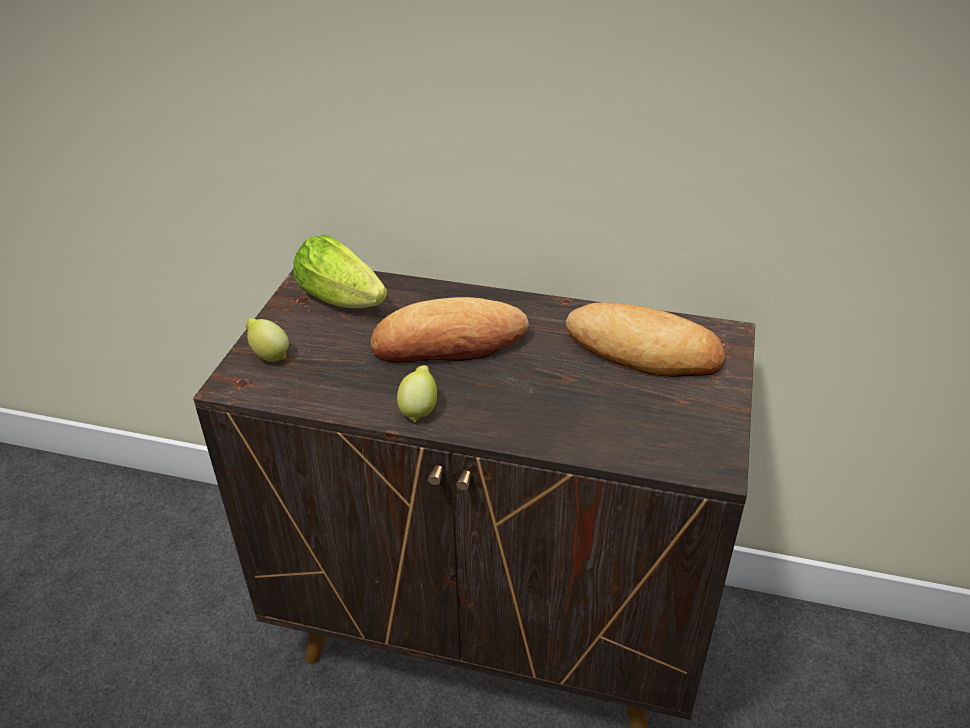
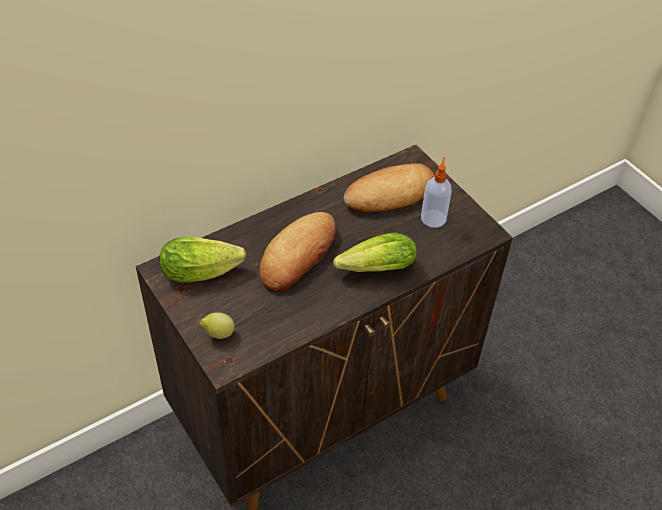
camera: 50 degrees left, 10 degrees up
lemon [397,365,437,422] -> none
none -> lettuce [333,232,417,272]
none -> soap dispenser [421,157,452,228]

